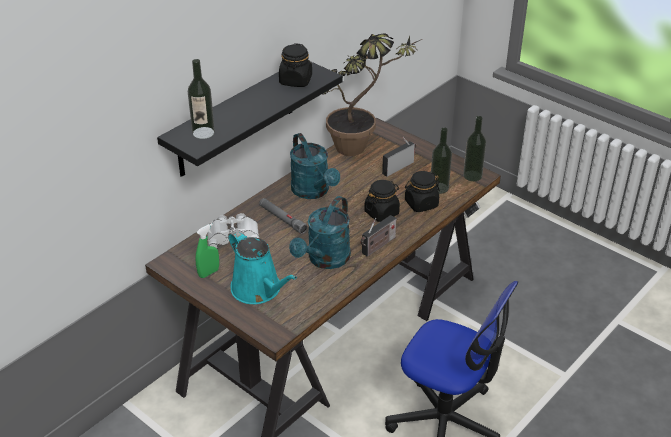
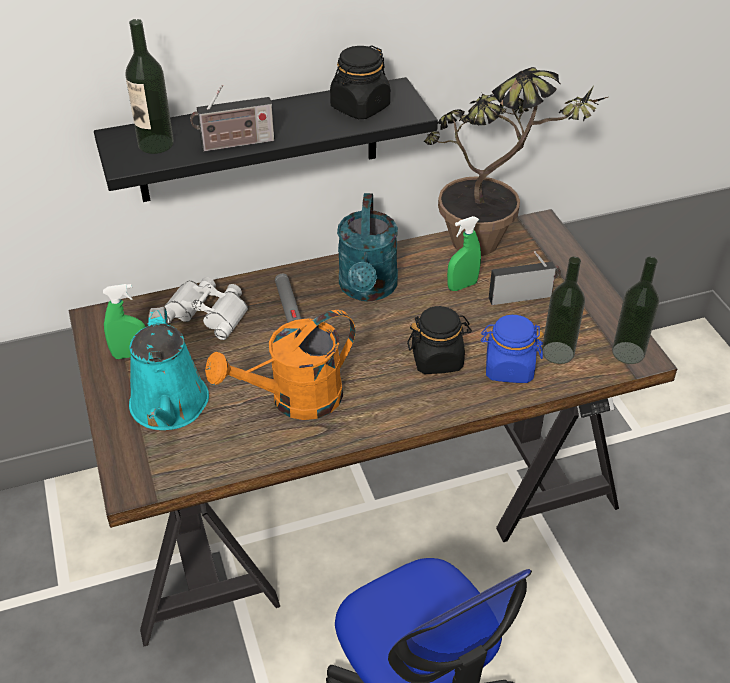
camera: 30 degrees right, 5 degrees up
turquoise watering can [289,196,351,269] -> orange watering can [205,310,355,420]
radio [360,215,396,257] -> radio moved to [190,84,275,152]
black jar [405,171,440,212] -> blue jar [481,315,544,383]
none -> green spray bottle [447,216,481,291]

